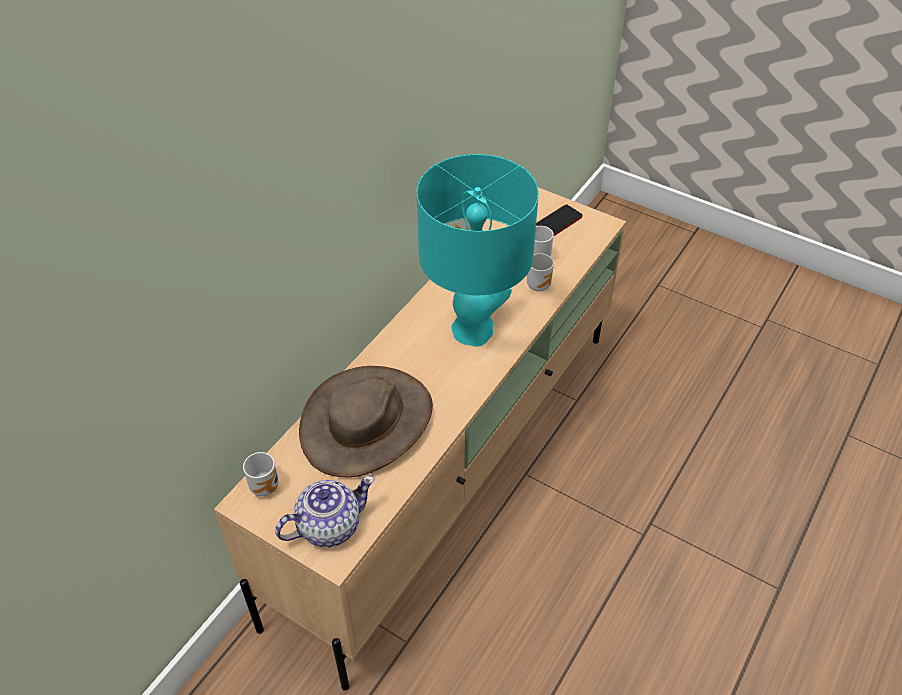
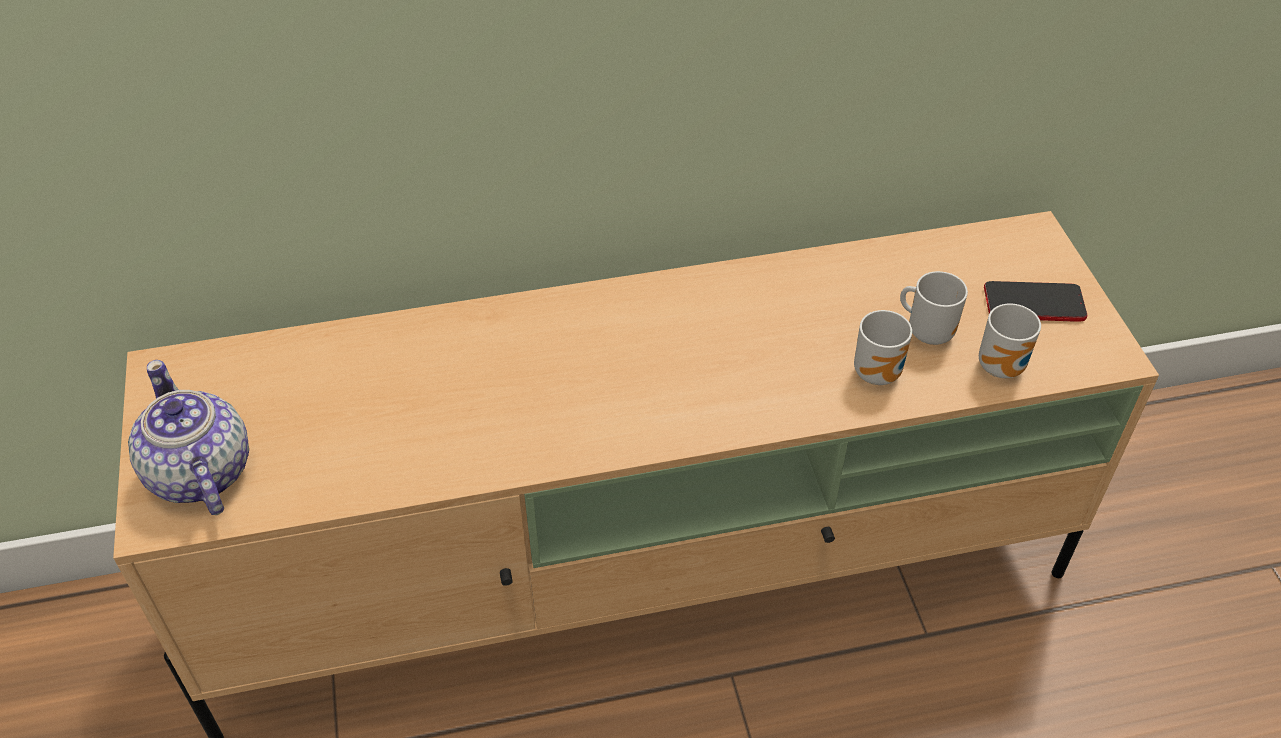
camera: 45 degrees right, 0 degrees up
mug [243,452,278,496] -> mug moved to [979,304,1041,378]
teapot [275,476,375,547] -> teapot turned 135 degrees counterclockwise [128,360,249,515]
brown hat [299,366,433,477] -> none
turquoise table lamp [417,154,539,346] -> none

